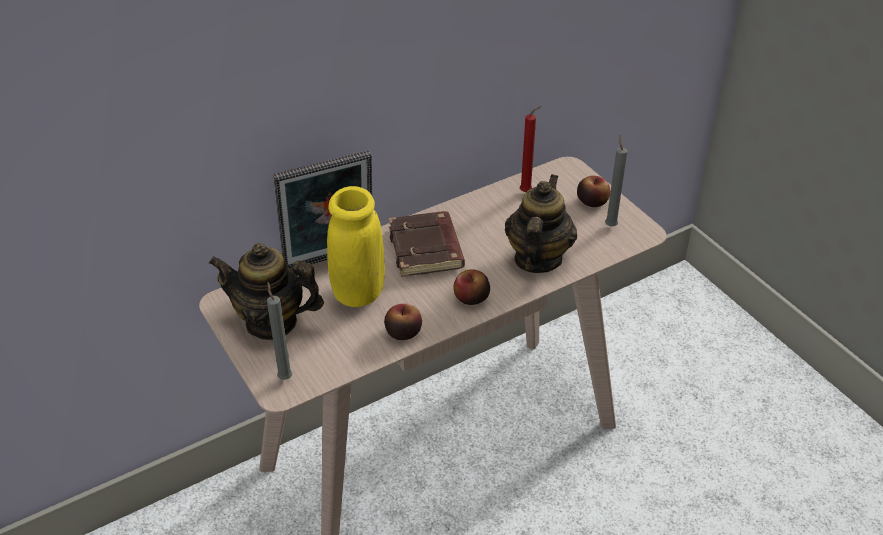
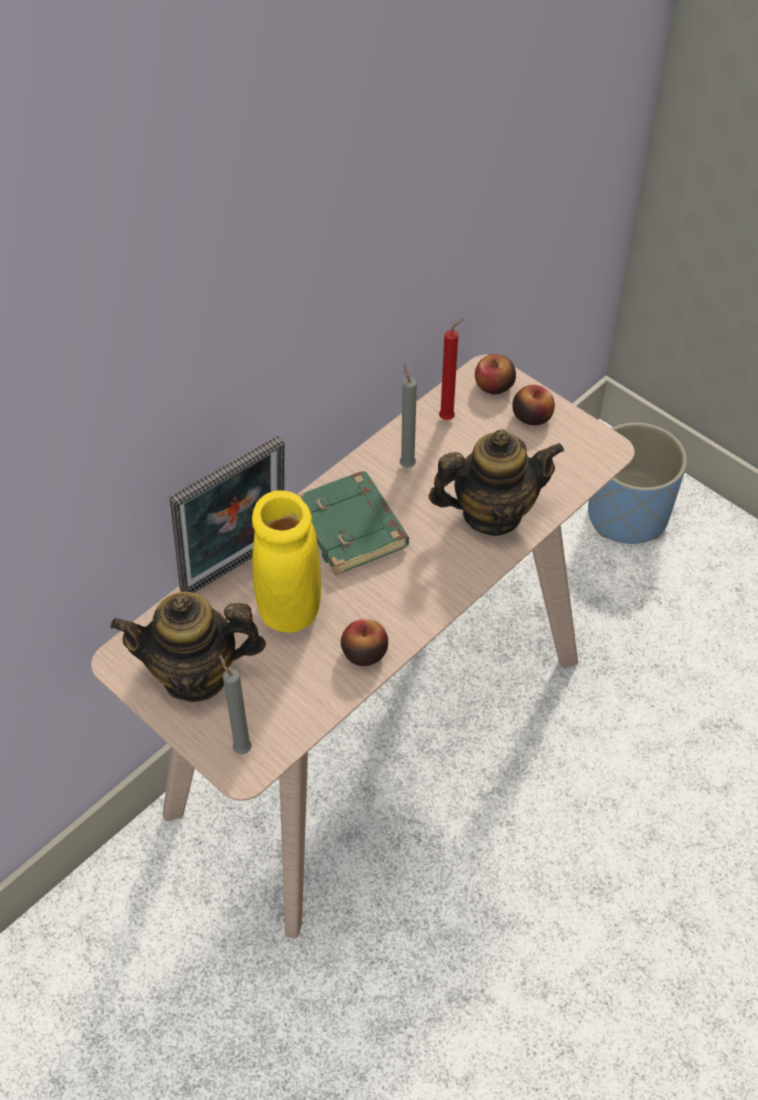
camera: 15 degrees left, 10 degrees up
brown book [388,211,465,277] -> green book [298,471,409,575]
apple [454,269,490,305] -> apple moved to [475,354,516,394]
teapot [505,174,577,273] -> teapot turned 75 degrees clockwise [429,429,564,536]
grey candle [605,135,628,227] -> grey candle moved to [400,363,417,468]
none -> blue planter [588,422,687,544]

